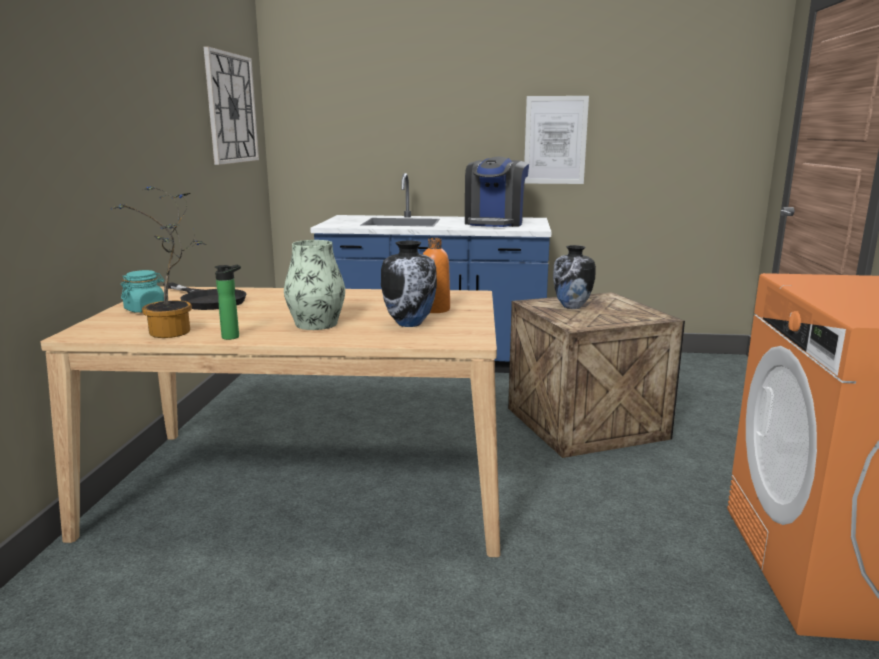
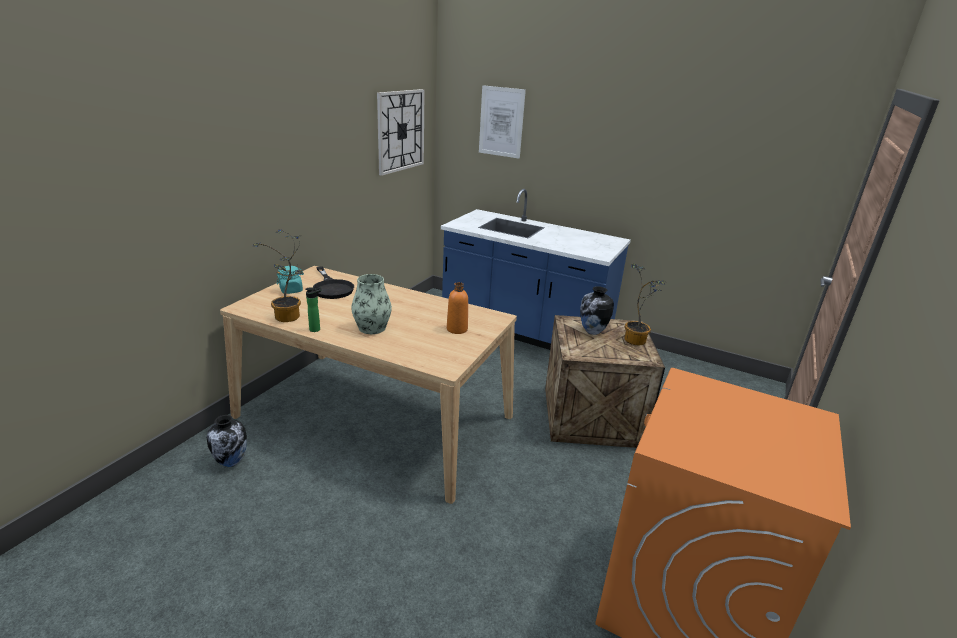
camera: 20 degrees right, 10 degrees up
vase [381,241,437,327] -> vase moved to [207,415,247,467]
coffee machine [465,157,529,227] -> none
picture [524,96,589,184] -> picture moved to [479,85,526,158]
none -> potted plant [624,263,667,345]

